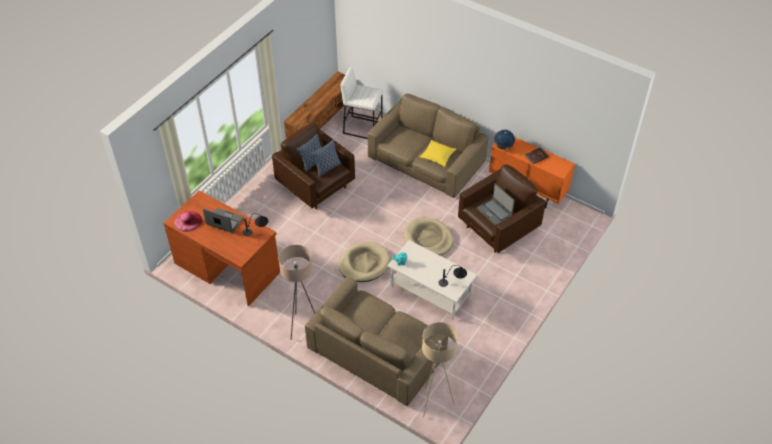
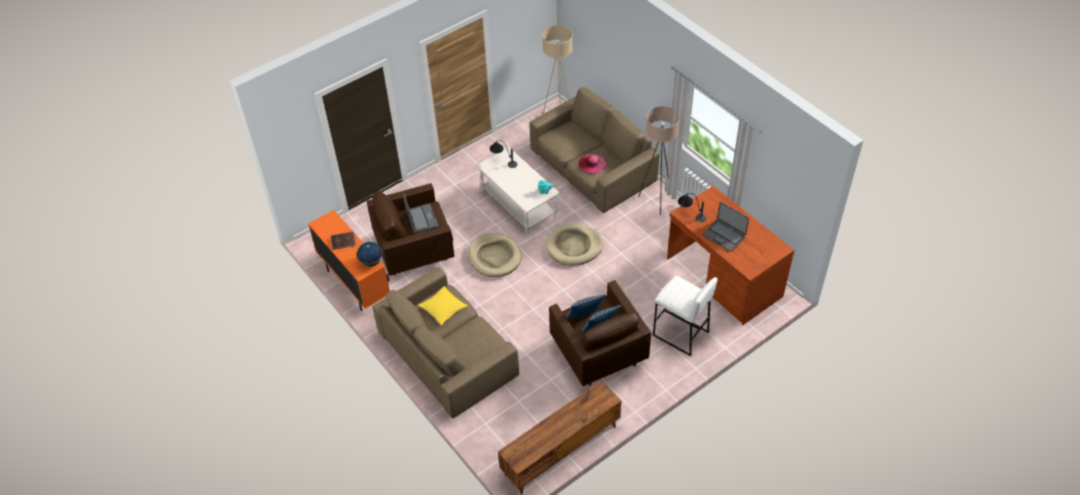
camera: 160 degrees left, 0 degrees up
pink hat [174,211,202,232] -> pink hat moved to [578,154,607,174]
white stool [340,67,383,139] -> white stool moved to [653,276,718,356]

